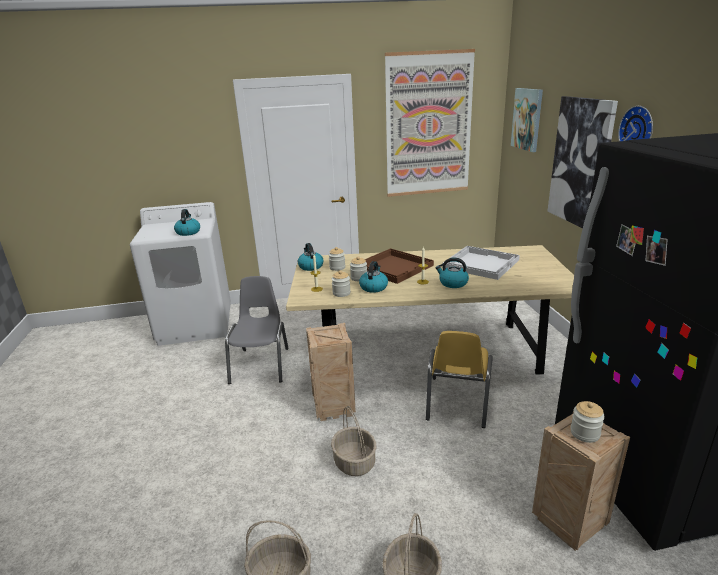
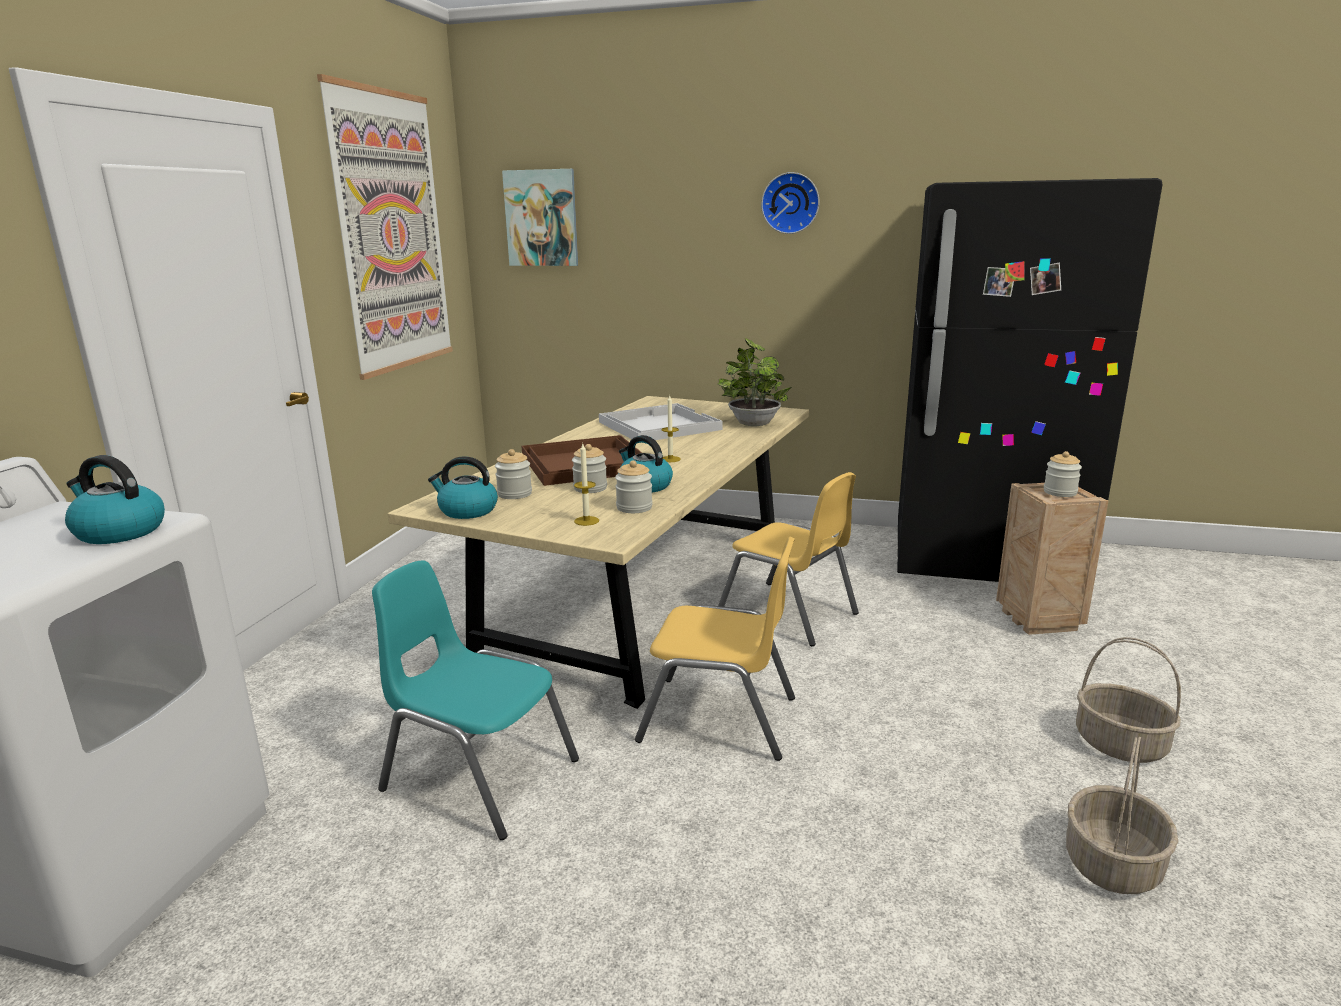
camera: 65 degrees left, 5 degrees down
grey chair [225,276,289,384] -> turquoise chair [372,560,579,840]
crate [306,323,356,421] -> yellow chair [635,537,795,761]
basket [331,406,376,476] -> none
kettle [435,257,469,288] -> none
picture [548,96,618,229] -> none
none -> potted plant [718,338,791,426]

